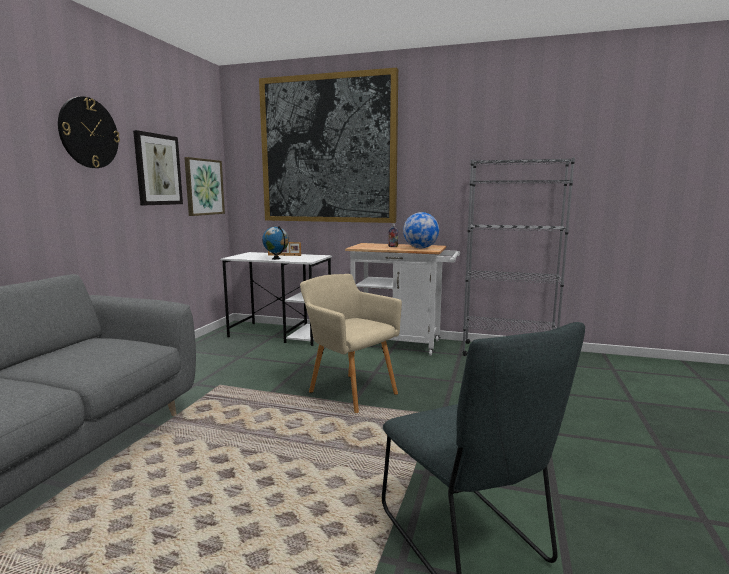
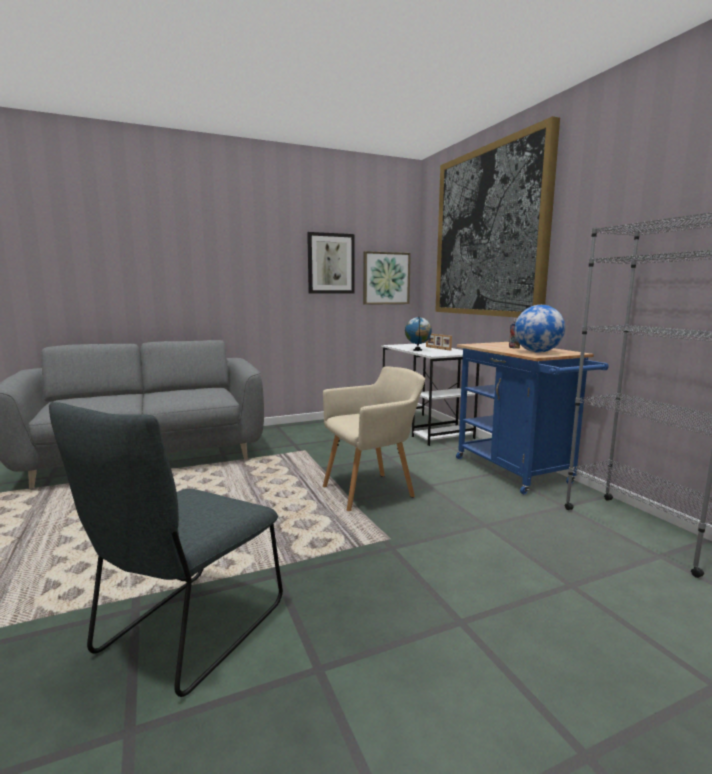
camera: 50 degrees right, 0 degrees up
wall clock [58,96,120,168] -> none
beige armchair [300,274,402,413] -> beige armchair turned 60 degrees clockwise [323,366,425,511]
white cart [345,243,460,356] -> blue cart [456,342,609,494]

